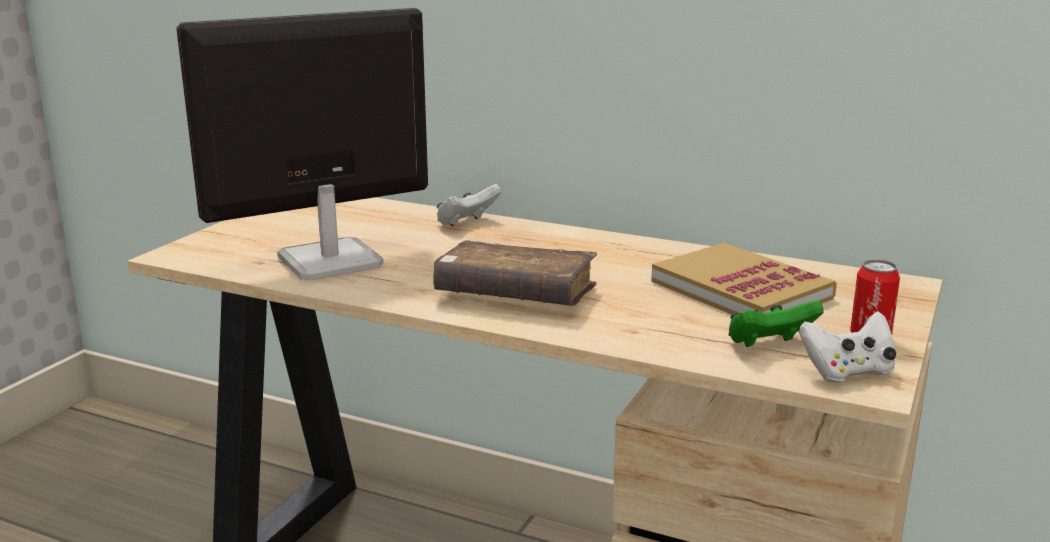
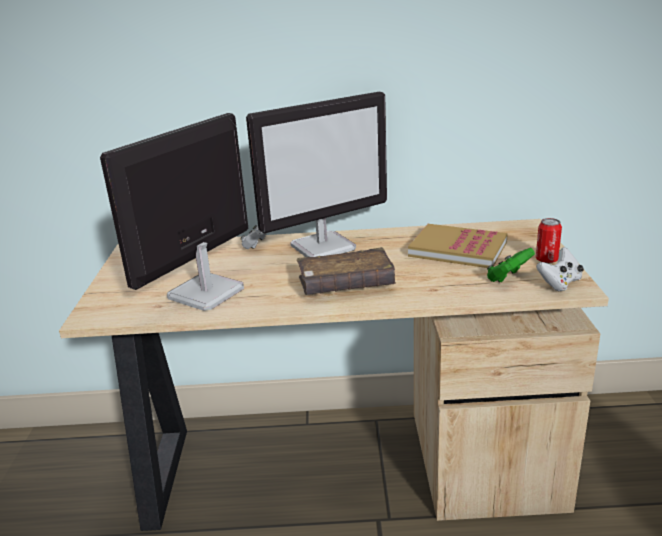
camera: 25 degrees left, 5 degrees up
none -> monitor [246,92,387,257]

